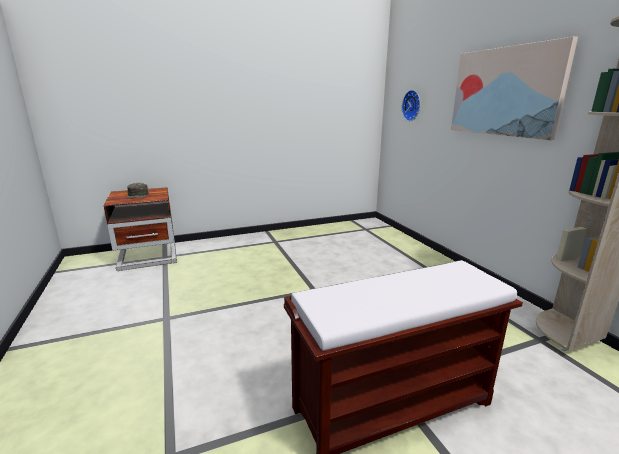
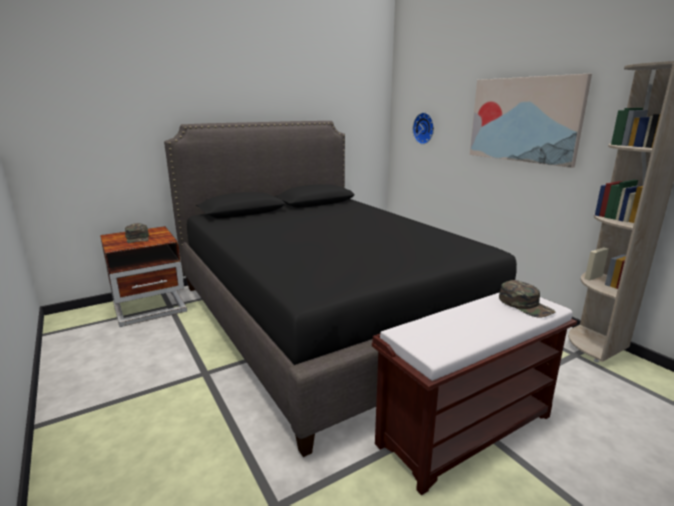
camera: 10 degrees left, 0 degrees up
none -> black bed [164,121,517,457]
none -> green cap [499,280,556,317]

